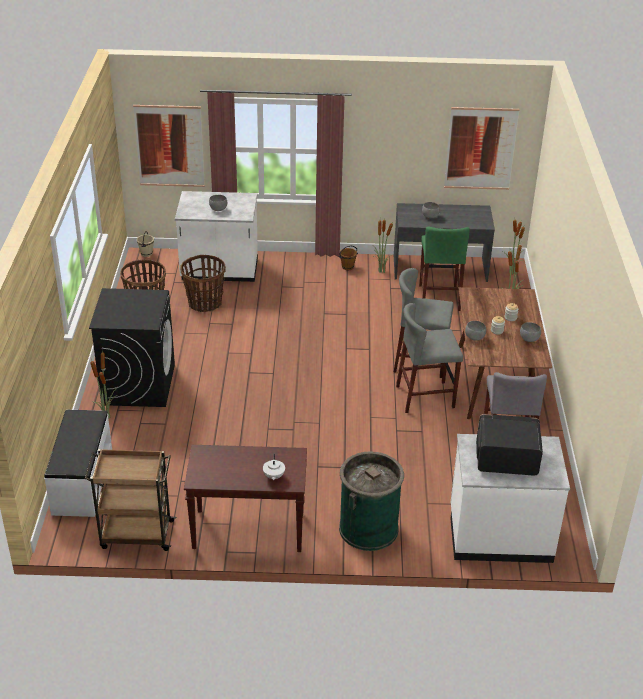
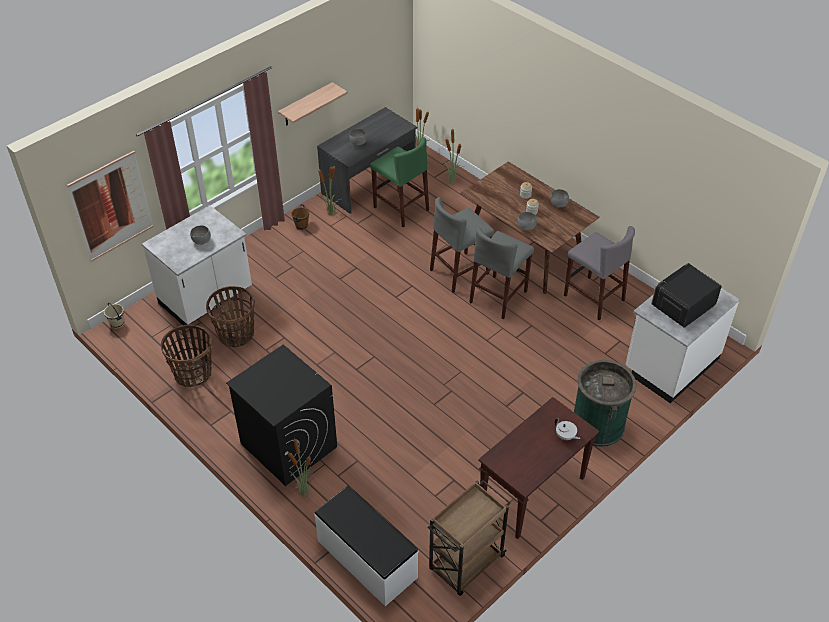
camera: 45 degrees left, 10 degrees up
picture [444,107,520,190] -> none
none -> shelf [278,82,348,126]

